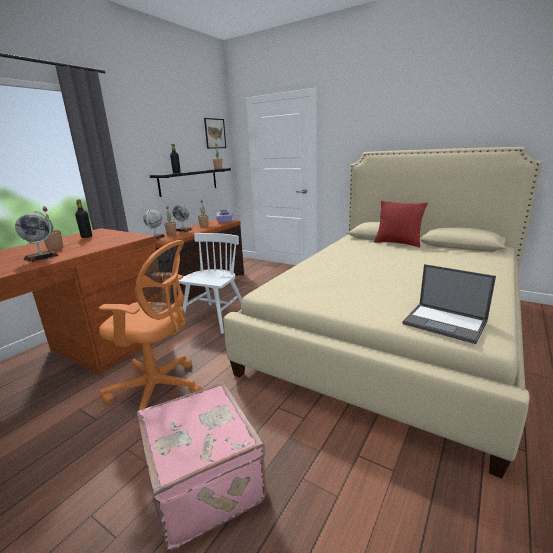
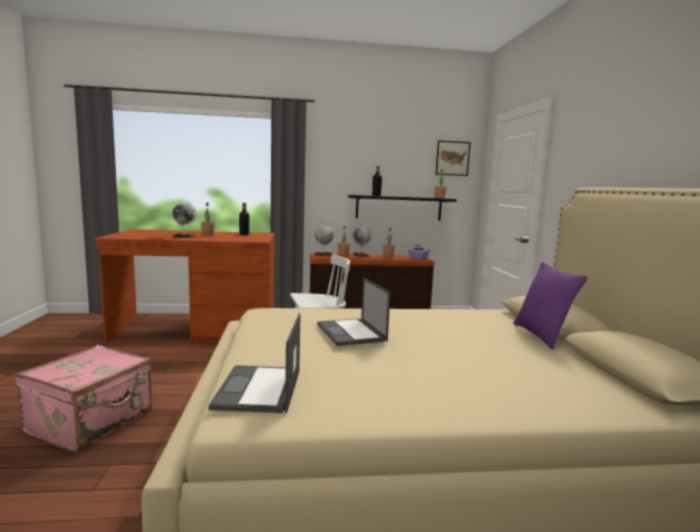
camera: 50 degrees right, 10 degrees down
orange office chair [99,240,201,410] -> none
red pillow [374,201,428,247] -> purple pillow [513,262,587,350]
none -> laptop [317,278,390,346]

